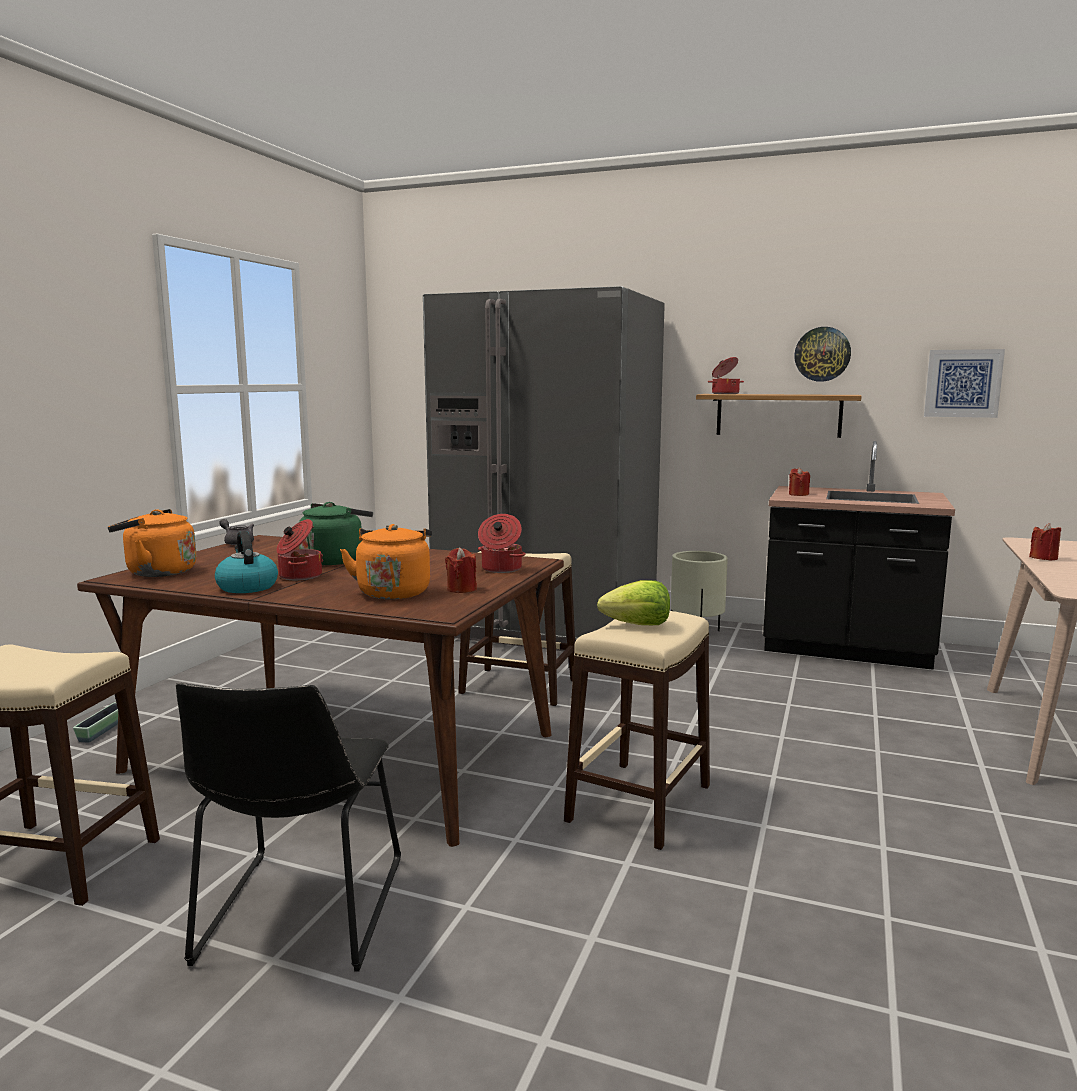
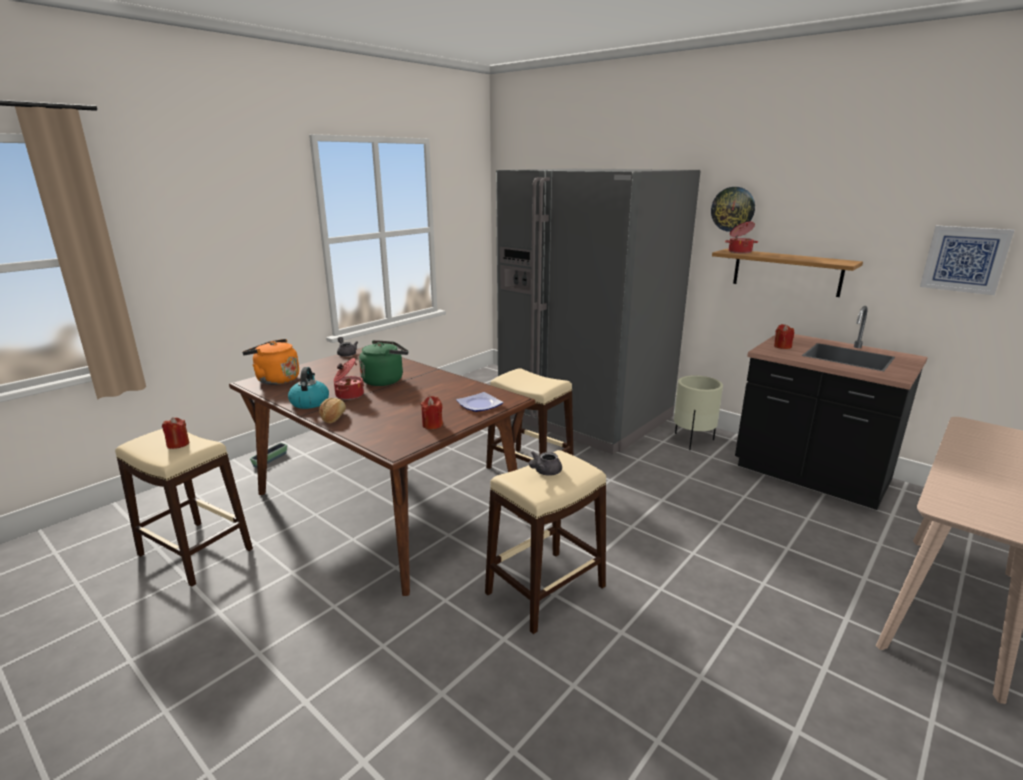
camera: 20 degrees right, 10 degrees up
black chair [176,683,401,972] -> none
orange kettle [340,524,432,599] -> none
cooking pot [478,514,526,573] -> plate [456,392,504,412]
lettuce [597,580,670,625] -> grey teapot [529,451,562,476]
wall clock [794,327,851,382] -> wall clock moved to [711,187,755,232]
red candle [1029,523,1061,560] -> red candle moved to [162,417,189,449]
none -> bread [319,398,346,423]

